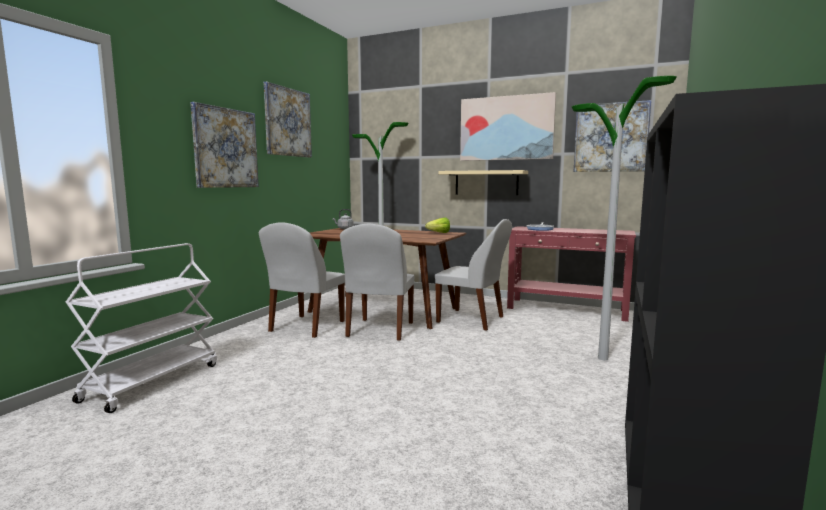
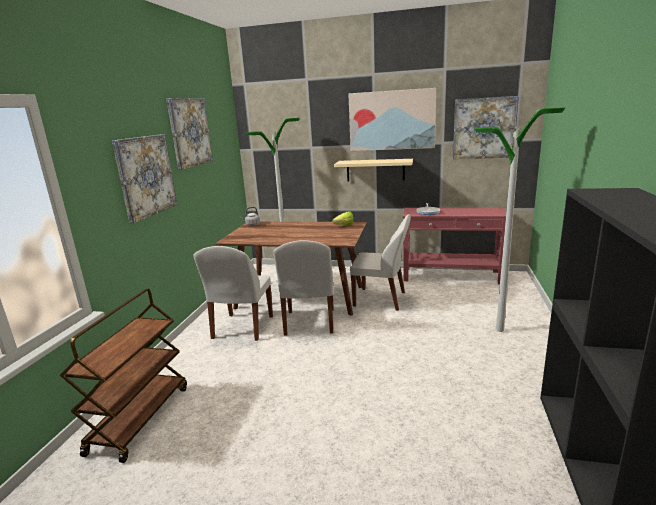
camera: 10 degrees left, 10 degrees up
white cart [66,243,217,413] -> brown cart [60,289,187,463]

